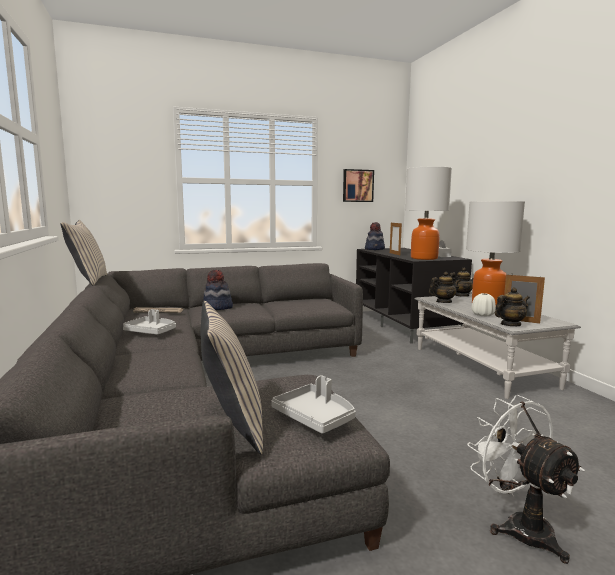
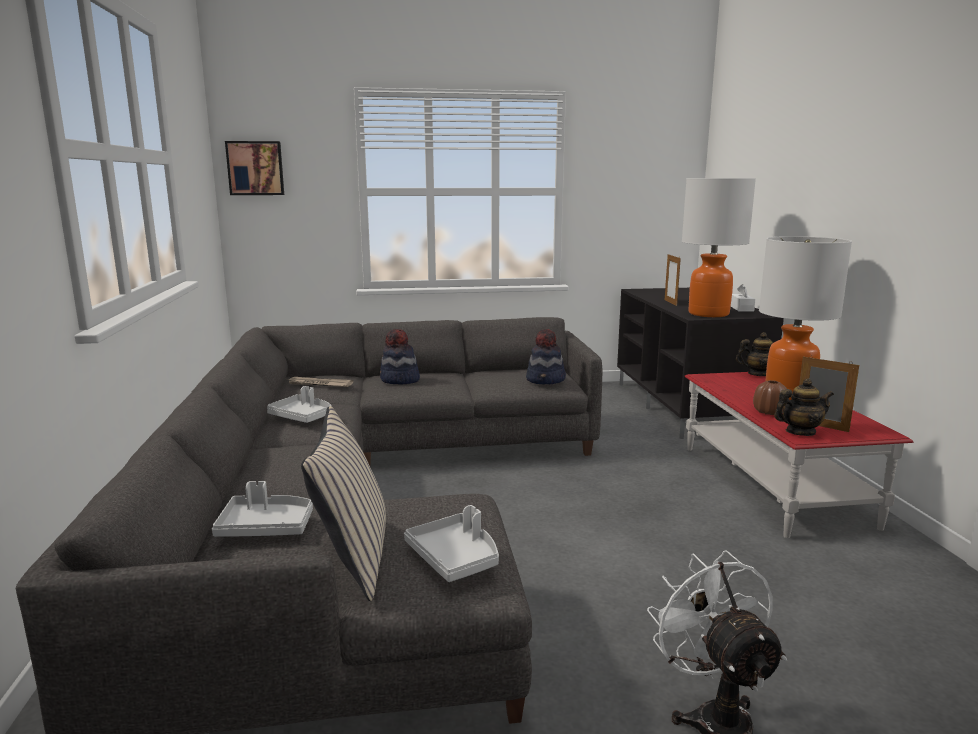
camera: 10 degrees right, 5 degrees up
beige pillow [61,220,107,285] -> none
picture [343,169,374,202] -> picture moved to [225,141,284,195]
hat [365,222,385,250] -> hat moved to [526,329,566,384]
grey coffee table [415,294,581,399] -> red coffee table [684,372,913,538]
teapot [429,272,461,303] -> none
white vase [472,293,496,317] -> brown vase [753,380,789,415]
none -> grey tray [212,481,313,537]

